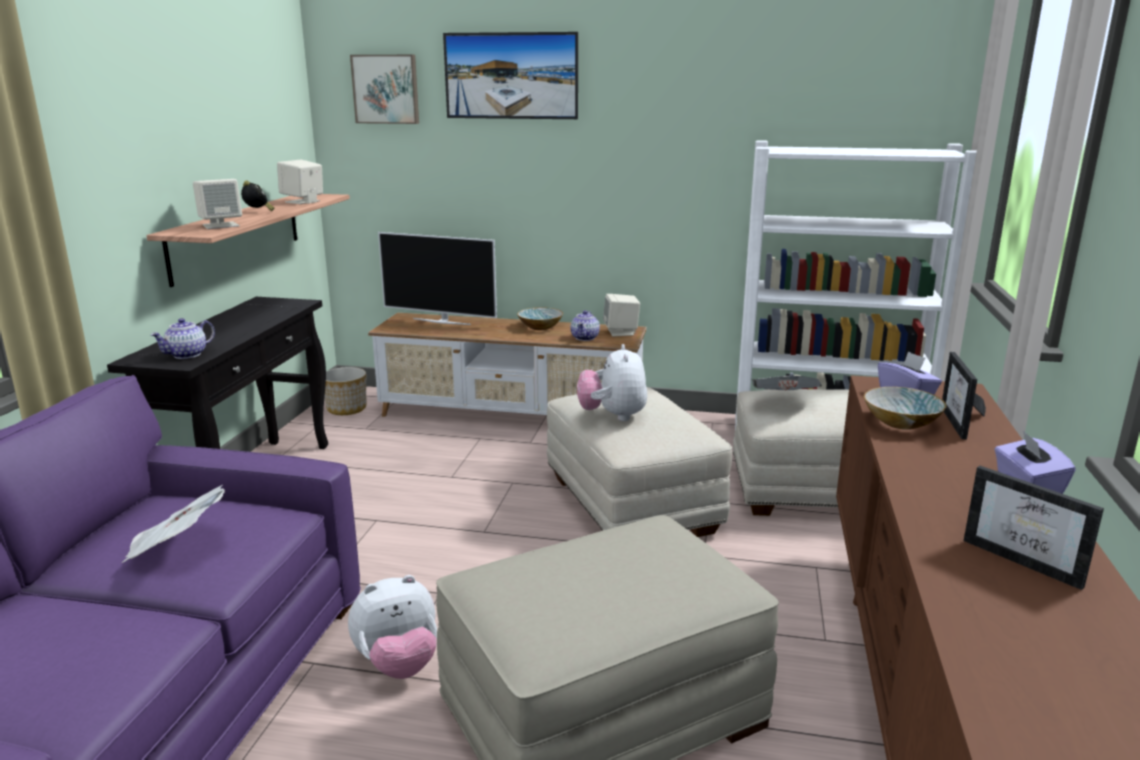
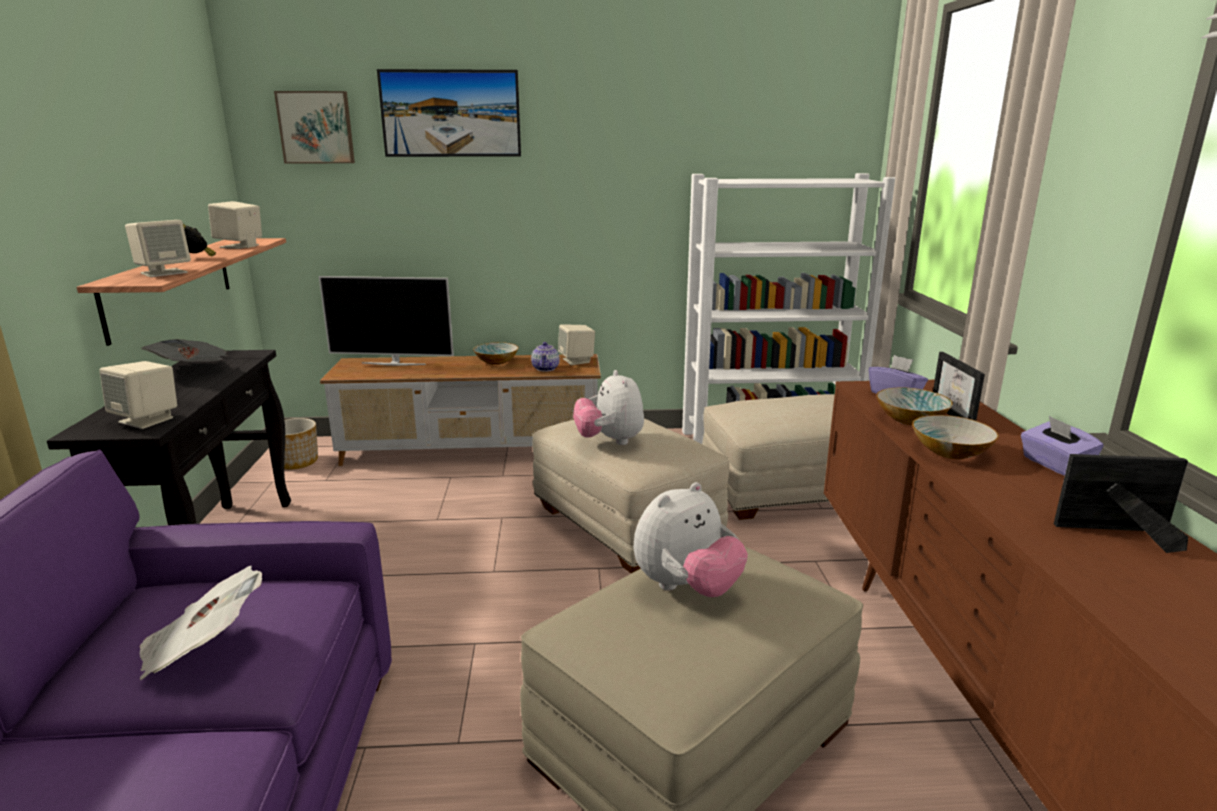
camera: 15 degrees left, 0 degrees up
teapot [151,318,215,359] -> beige speaker [99,361,177,429]
plush toy [348,575,437,679] -> plush toy moved to [633,482,748,597]
newspaper [751,376,822,390] -> newspaper moved to [141,339,228,362]
picture frame [964,466,1104,590] -> picture frame turned 150 degrees clockwise [1054,454,1188,553]
none -> bowl [912,415,999,459]

